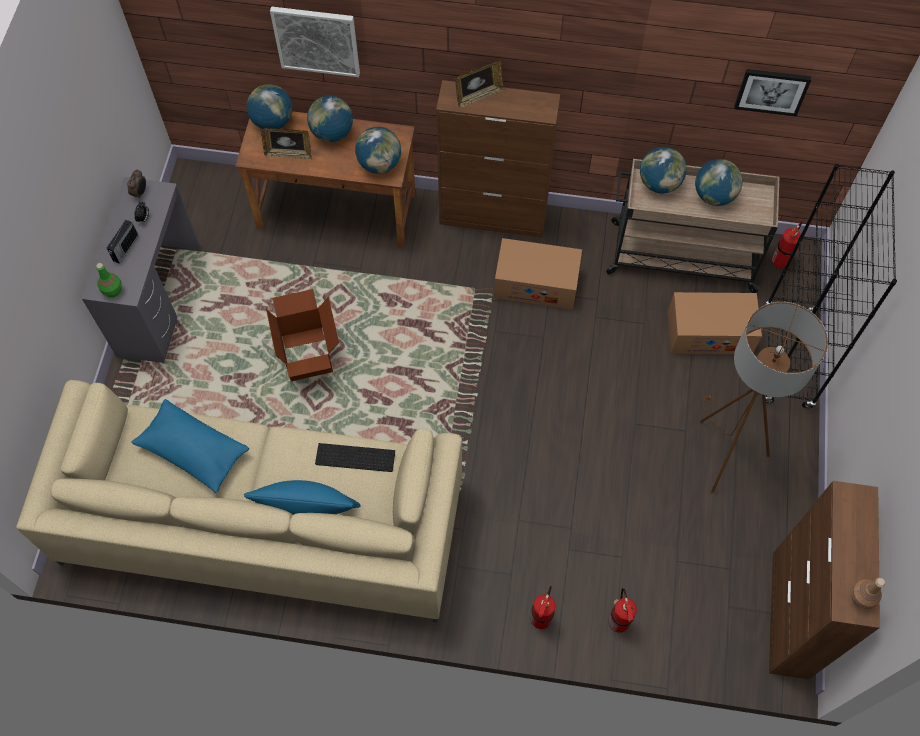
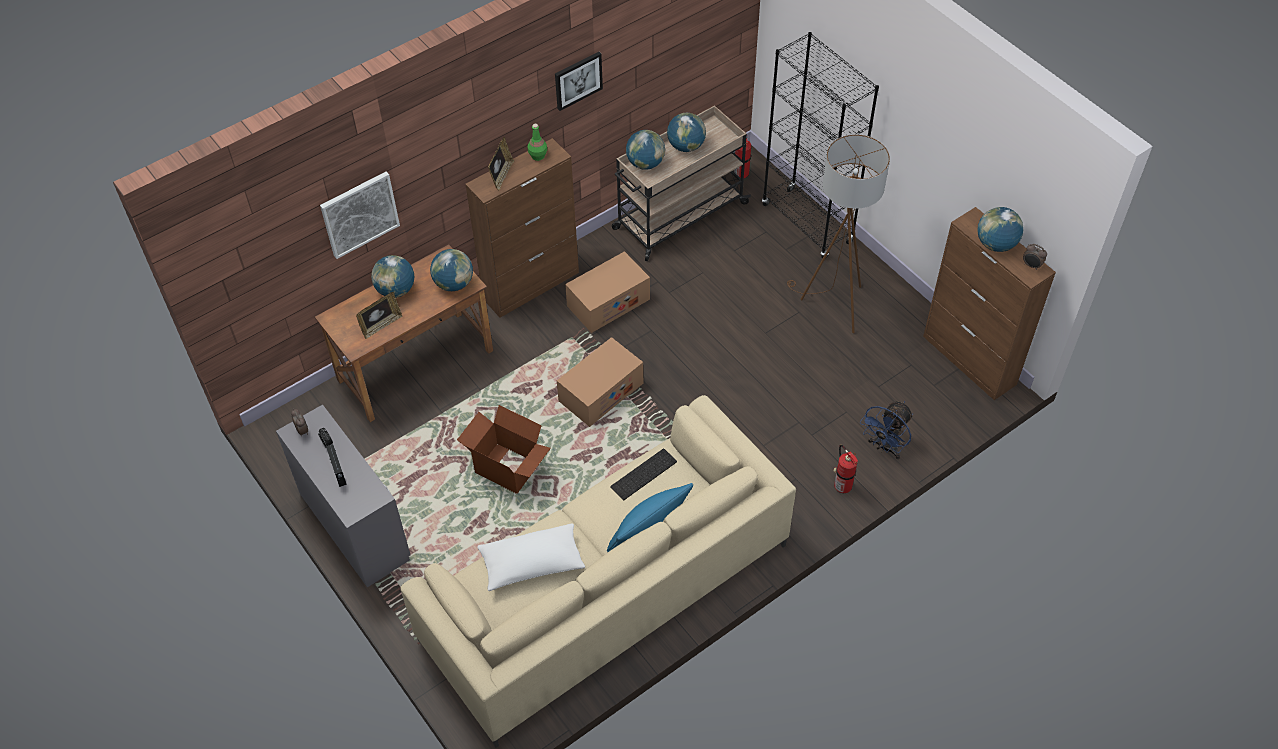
camera: 45 degrees left, 10 degrees down
green bottle [96,263,122,298] -> green bottle moved to [528,124,547,161]
blue pillow [131,399,250,493] -> white pillow [478,523,585,591]
globe [247,84,292,129] -> globe moved to [977,207,1023,252]
fire extinguisher [609,588,637,633] -> blue fan [860,401,913,459]
cardboard box [668,292,762,354] -> cardboard box moved to [557,337,643,427]
picture [734,69,811,116] -> picture moved to [555,52,603,111]
brown bottle [851,578,885,609] -> alarm clock [1023,244,1047,270]

